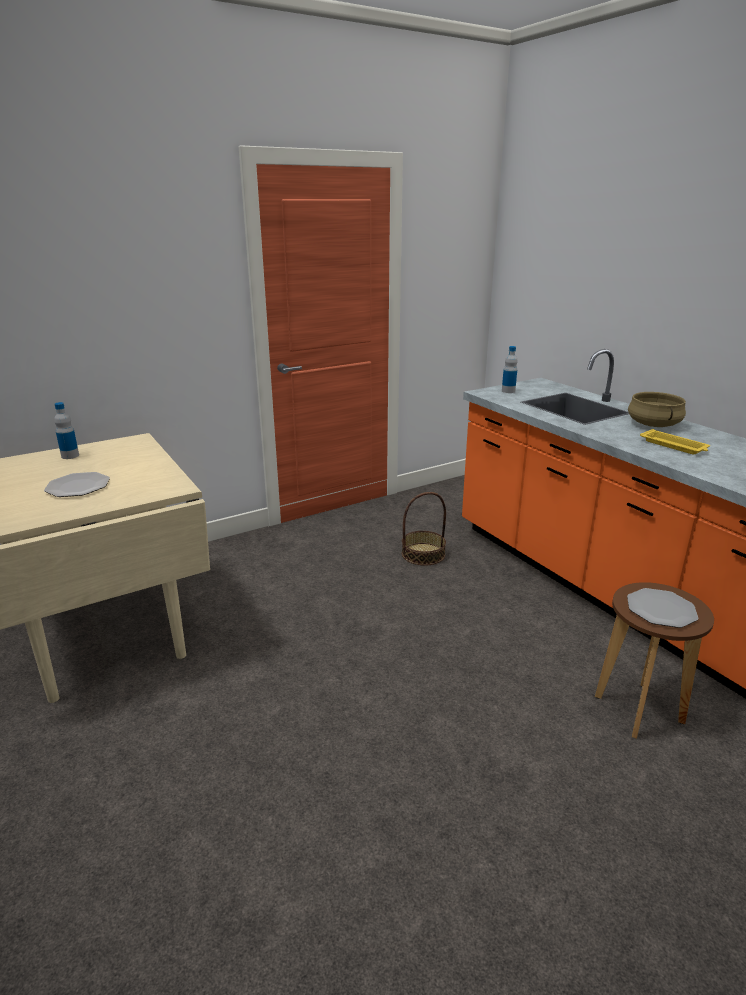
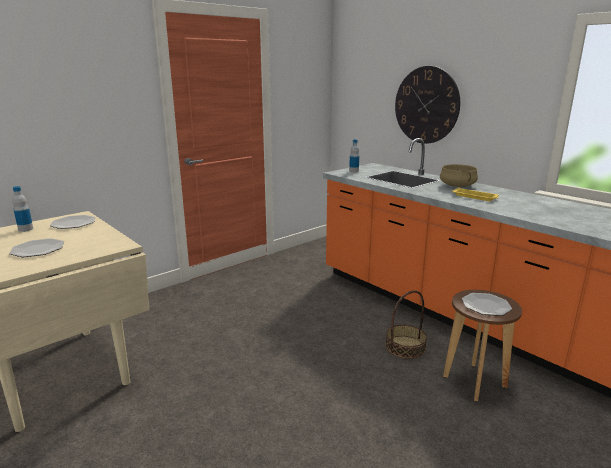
camera: 10 degrees left, 5 degrees down
basket [402,492,446,566] -> basket moved to [385,290,427,359]
none -> plate [50,215,96,229]
none -> wall clock [395,66,460,144]

